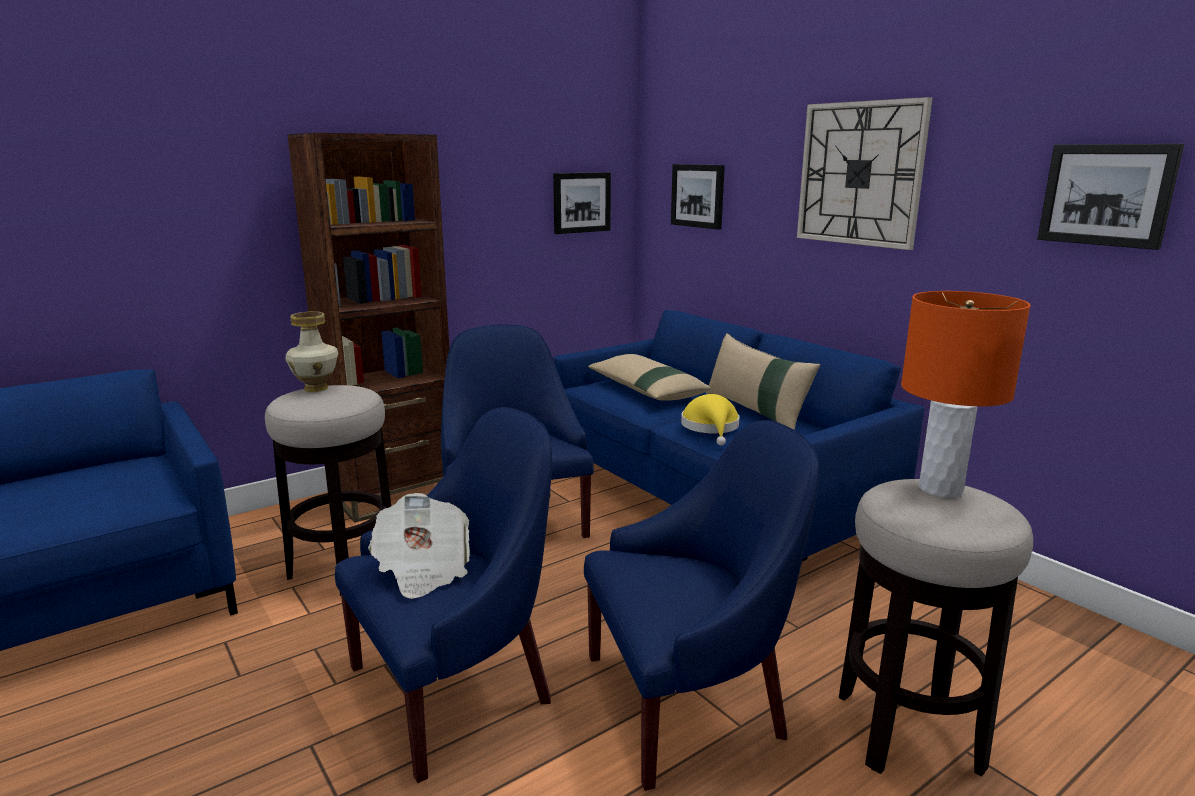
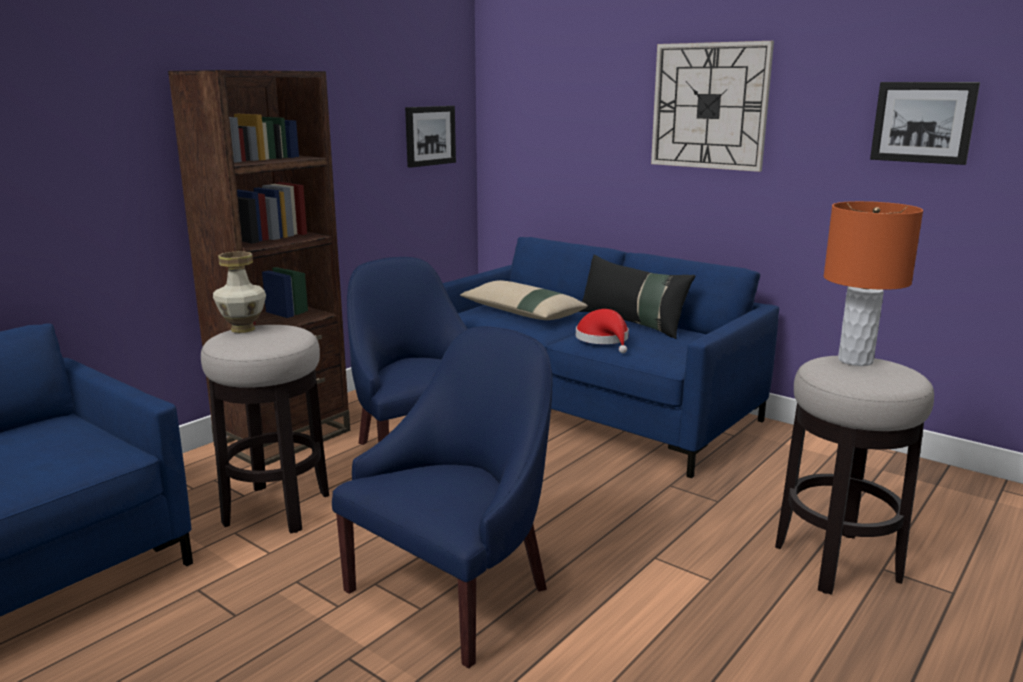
camera: 15 degrees left, 0 degrees up
newspaper [368,493,470,599] -> none
blue armchair [584,420,819,791] -> none
picture [671,164,725,230] -> none
yellow hat [681,394,740,445] -> red hat [576,309,629,353]
beige pillow [706,334,820,430] -> black pillow [579,255,695,339]

